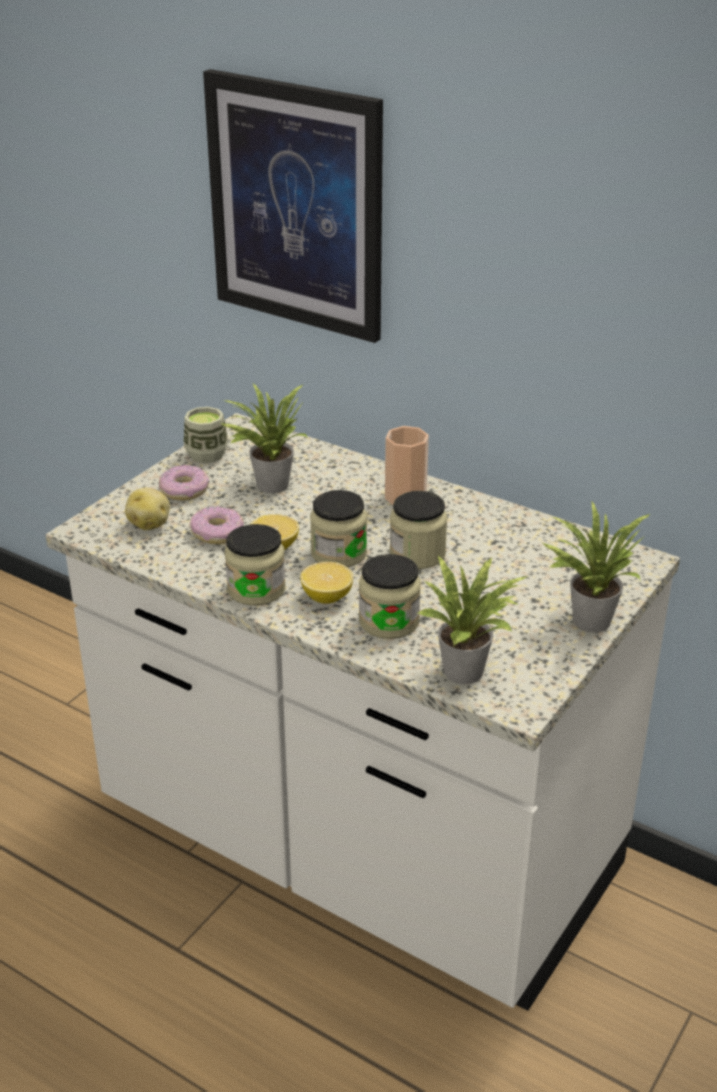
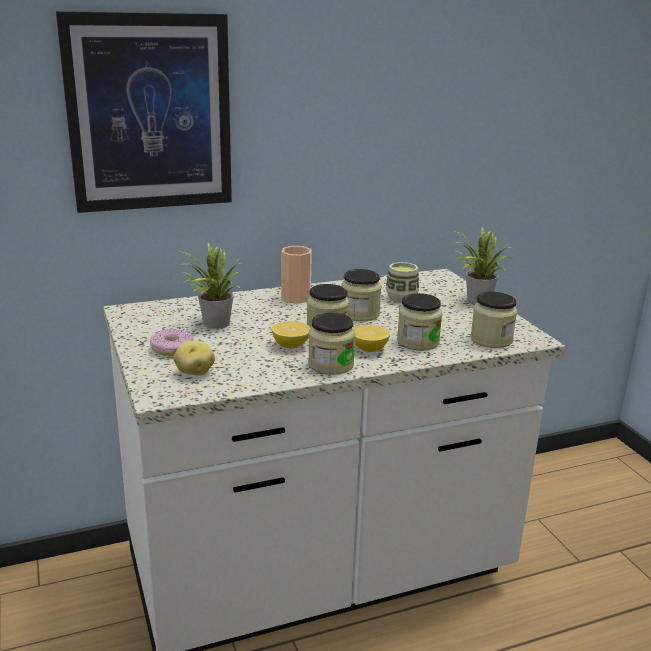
camera: 55 degrees left, 10 degrees down
cup [184,407,228,463] -> cup moved to [386,262,419,303]
donut [190,506,244,544] -> none
potted plant [417,556,528,684] -> jar [470,292,517,348]

